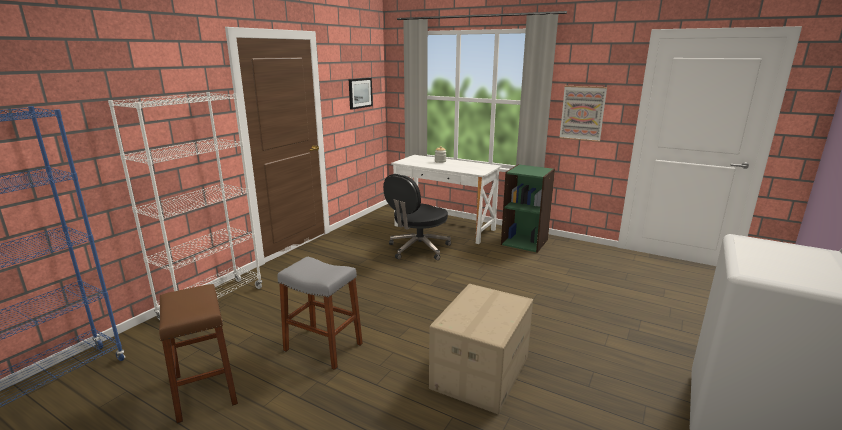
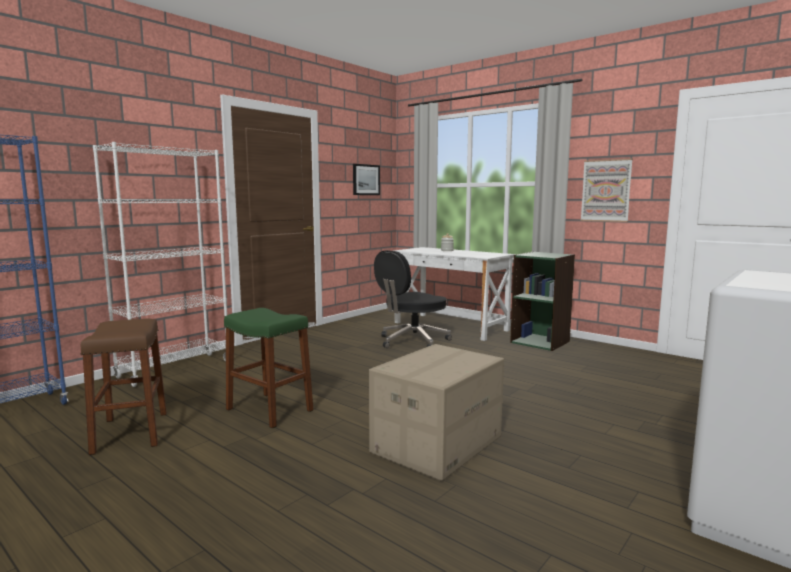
camera: 10 degrees right, 10 degrees down
grey stool [277,257,363,370] -> green stool [224,308,313,428]

